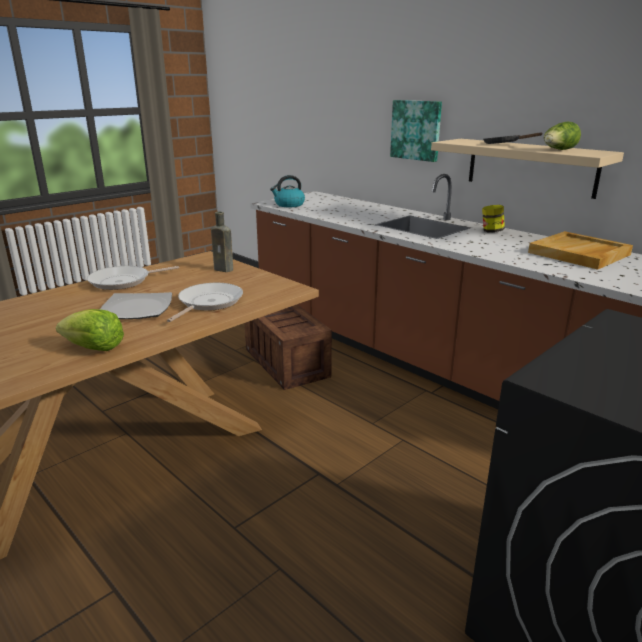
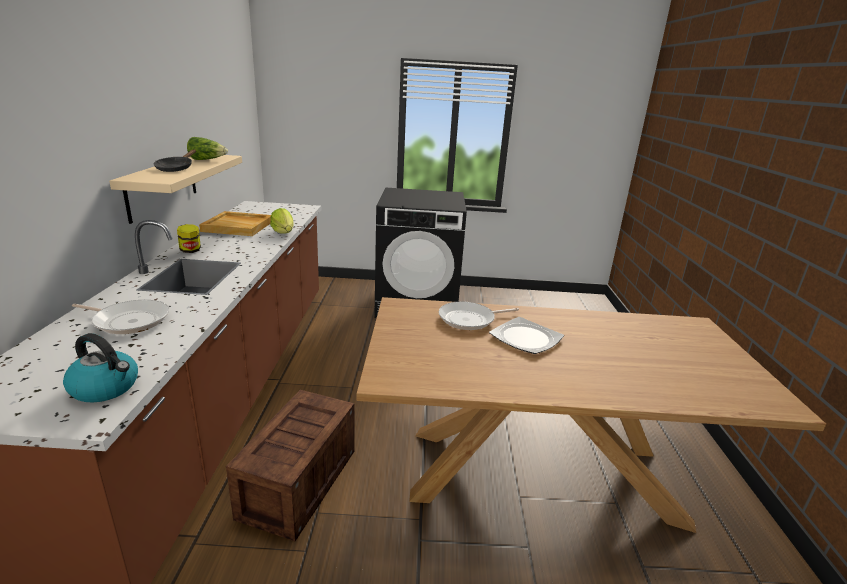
camera: 135 degrees left, 0 degrees up
lettuce [56,309,124,351] -> lettuce moved to [270,208,294,234]
frying pan [87,266,179,290] -> frying pan moved to [72,300,169,334]
brown bottle [211,212,233,272] -> none
picture [390,100,442,162] -> none

